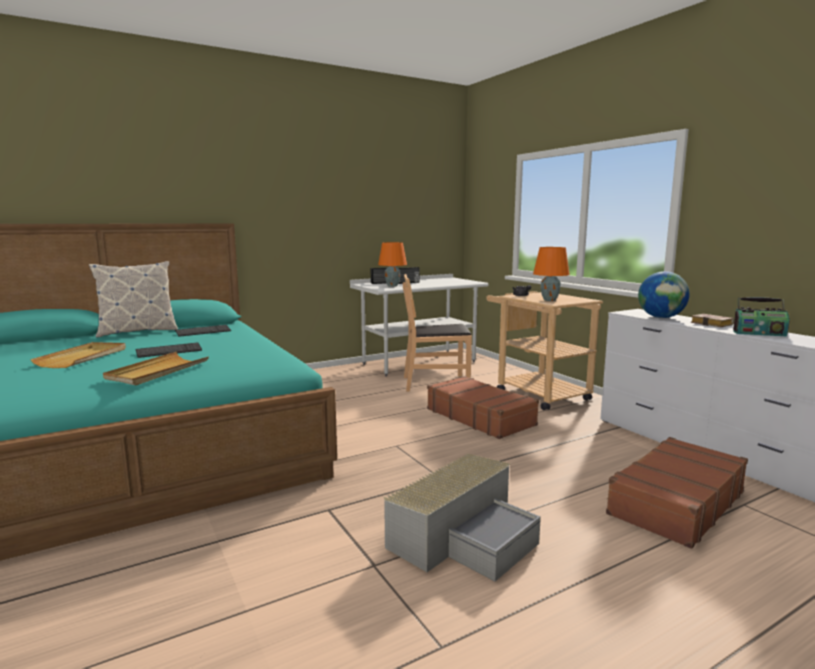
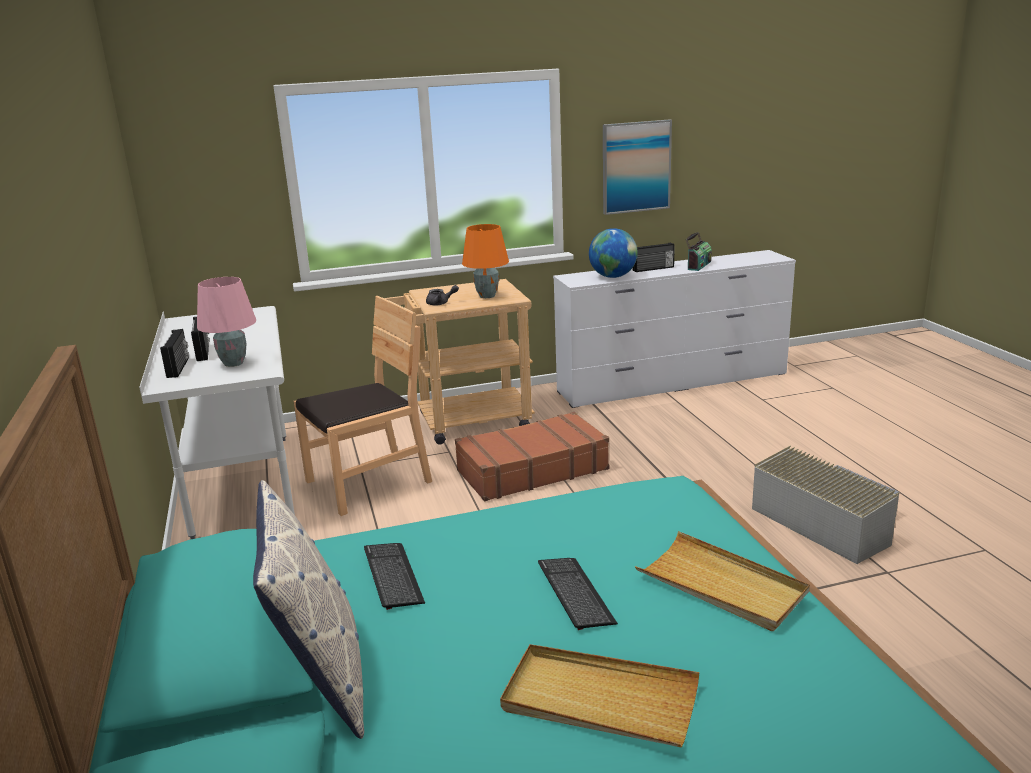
camera: 75 degrees left, 10 degrees up
orange table lamp [378,242,407,287] -> pink table lamp [197,277,256,367]
brown chair [403,274,472,391] -> brown chair turned 135 degrees counterclockwise [294,296,432,516]
brown suitcase [606,437,748,549] -> none
book [691,314,734,327] -> radio [632,243,675,272]
none -> picture [603,119,672,215]

